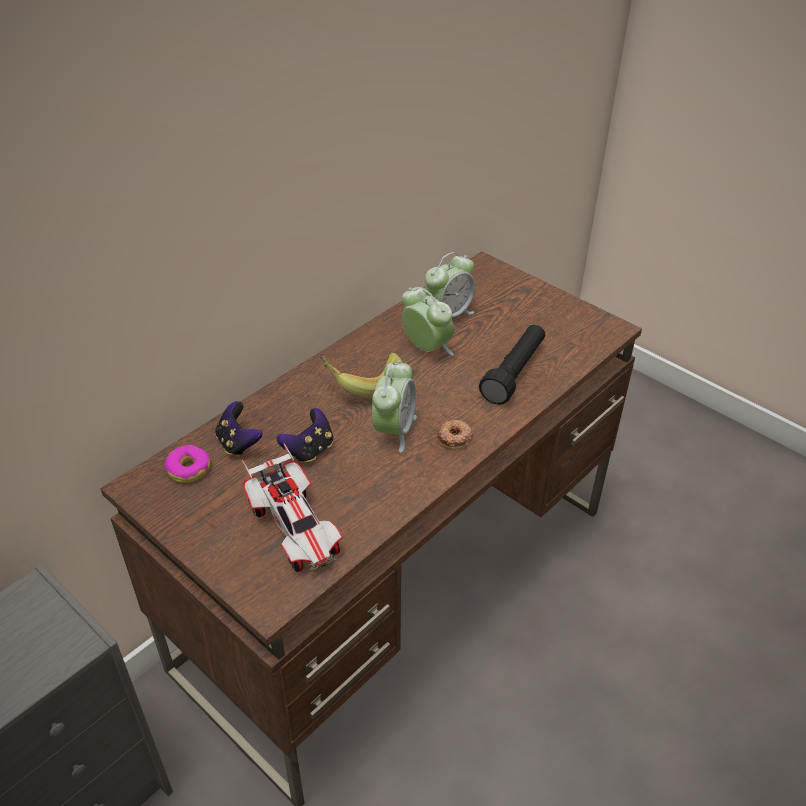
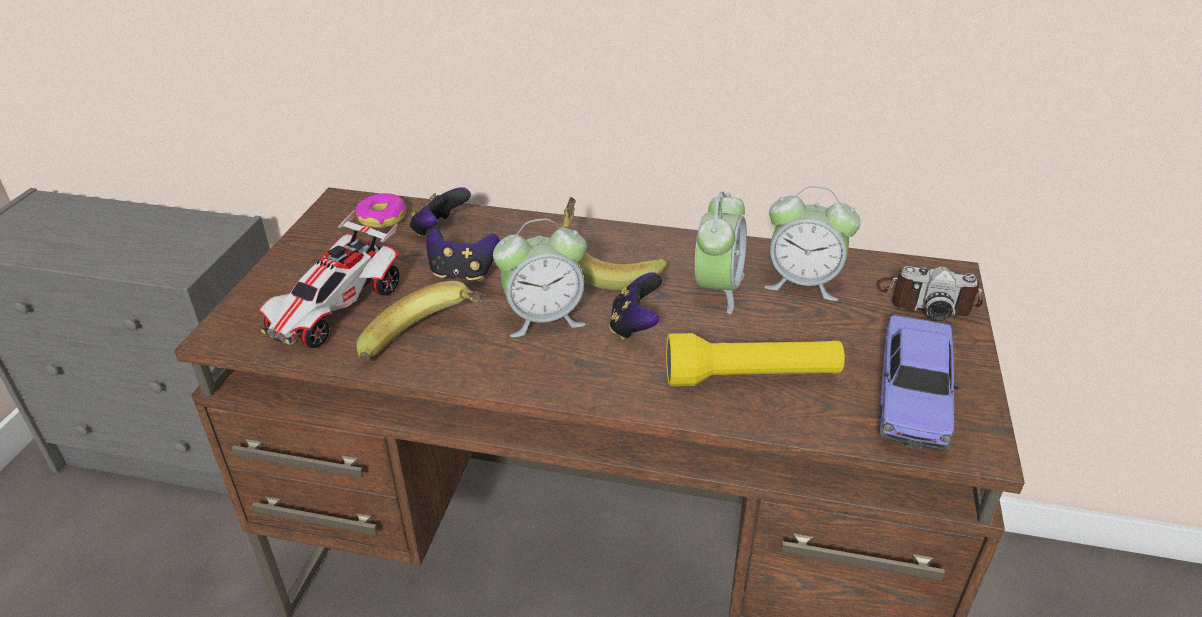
camera: 60 degrees right, 5 degrees down
donut [437,420,473,450] -> none
black flashlight [479,324,545,405] -> yellow flashlight [666,333,845,386]
none -> banana [356,281,486,361]
none -> game controller [609,272,662,340]
none -> camera [876,266,983,321]
none -> toy car [879,315,959,450]

